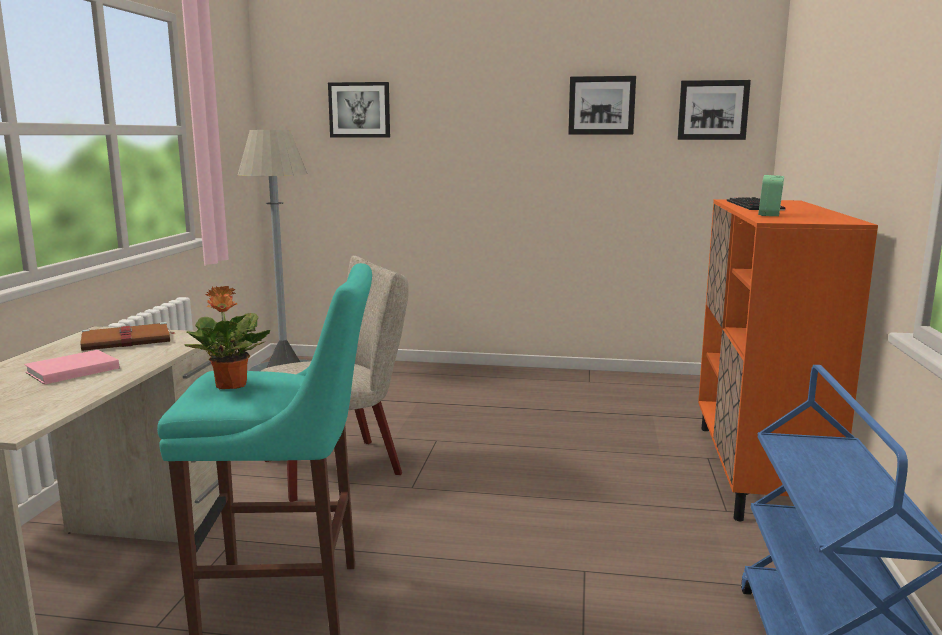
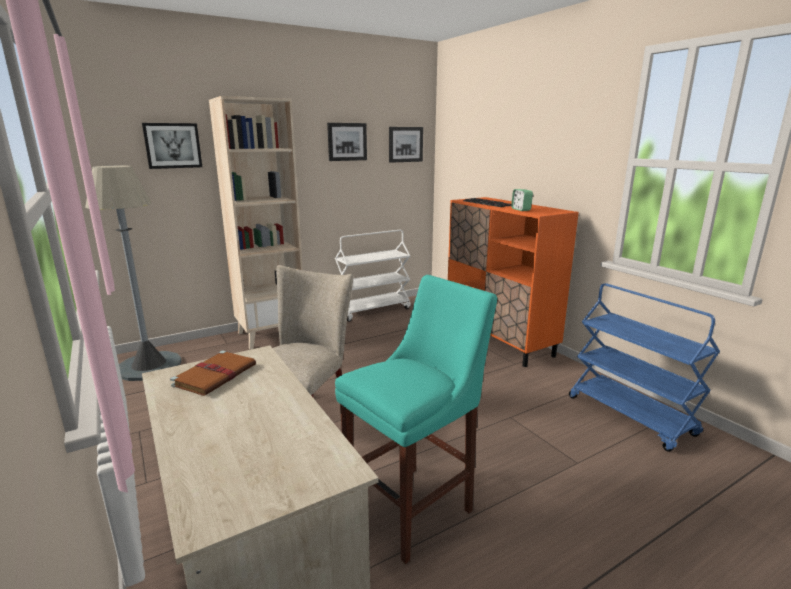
camera: 40 degrees left, 5 degrees up
pink book [24,350,119,385] -> none
potted plant [185,286,271,389] -> none
none -> beige bookcase [209,96,303,349]
none -> white cart [335,230,411,322]

